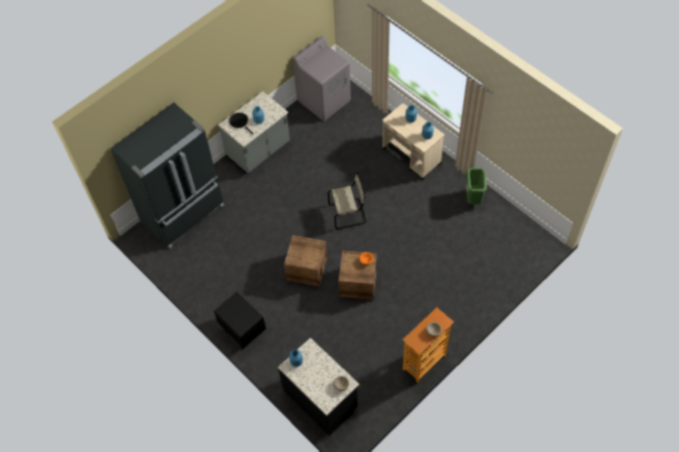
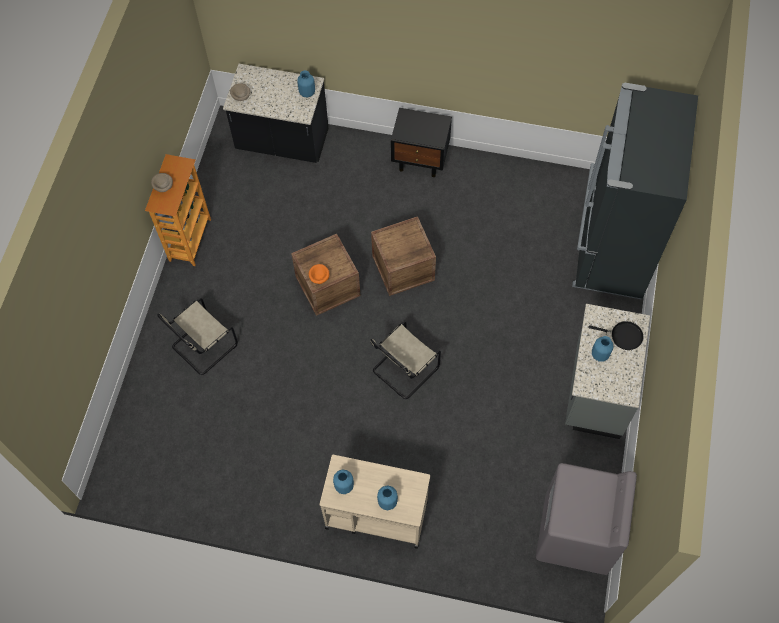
camera: 145 degrees right, 5 degrees up
green trash can [466,168,487,204] -> none
none -> beige chair [157,298,238,375]

